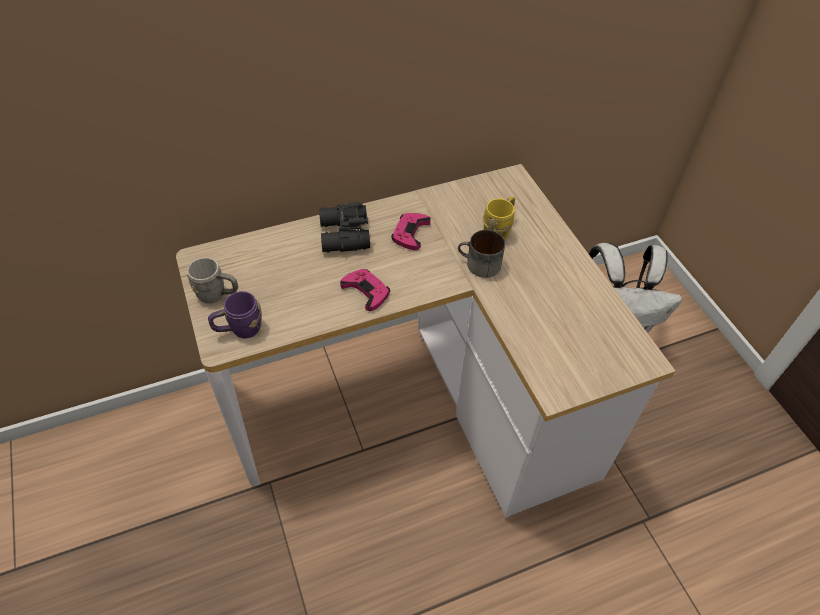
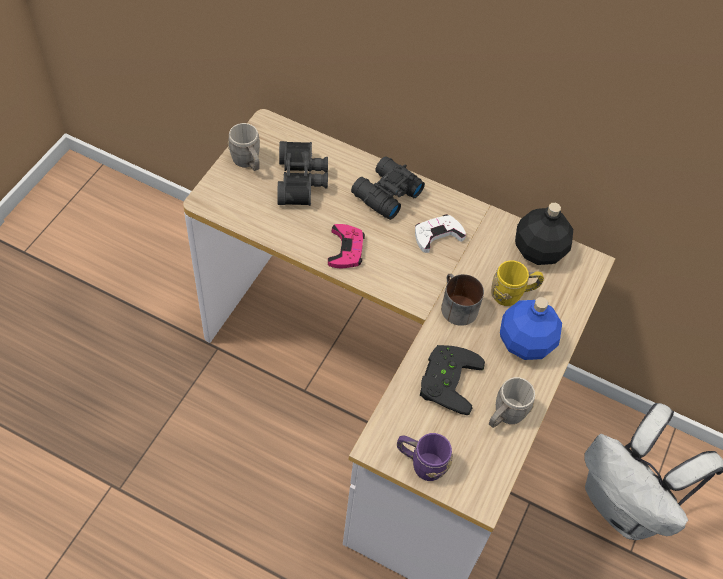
camera: 45 degrees right, 5 degrees up
purple mug [208,291,262,338] -> purple mug moved to [397,433,453,481]
pink game controller [391,213,431,250] -> white game controller [415,214,466,253]
none -> black binoculars [277,141,328,206]
none -> black game controller [420,345,485,415]
none -> grey mug [489,377,535,428]
none -> blue bottle [500,297,562,360]
none -> black bottle [515,203,573,265]

